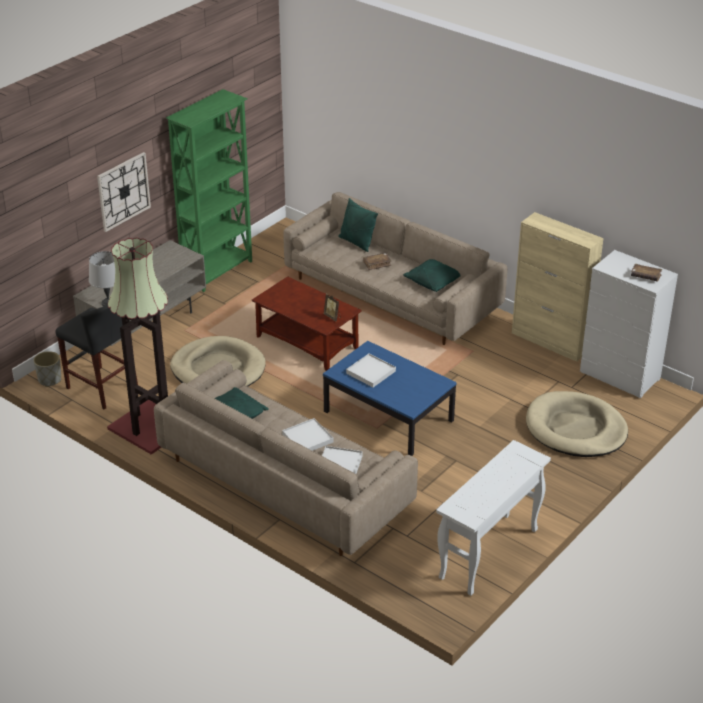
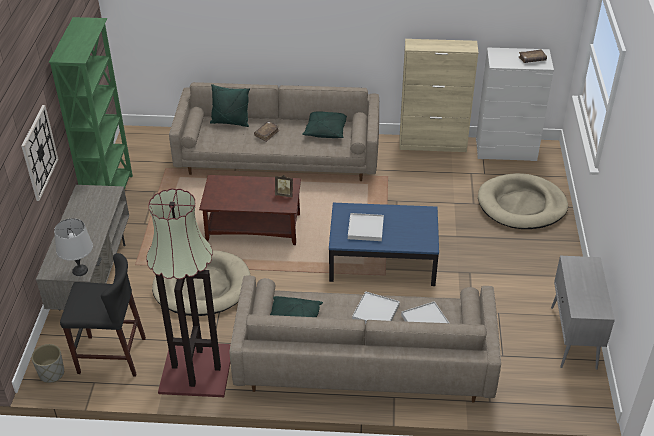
camera: 35 degrees left, 5 degrees up
white console table [436,440,551,596] -> grey cabinet [551,256,615,370]

